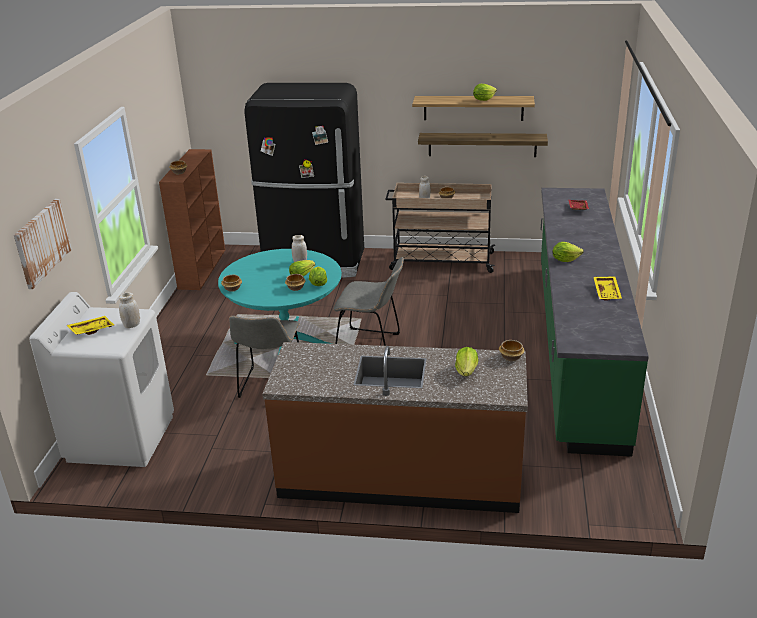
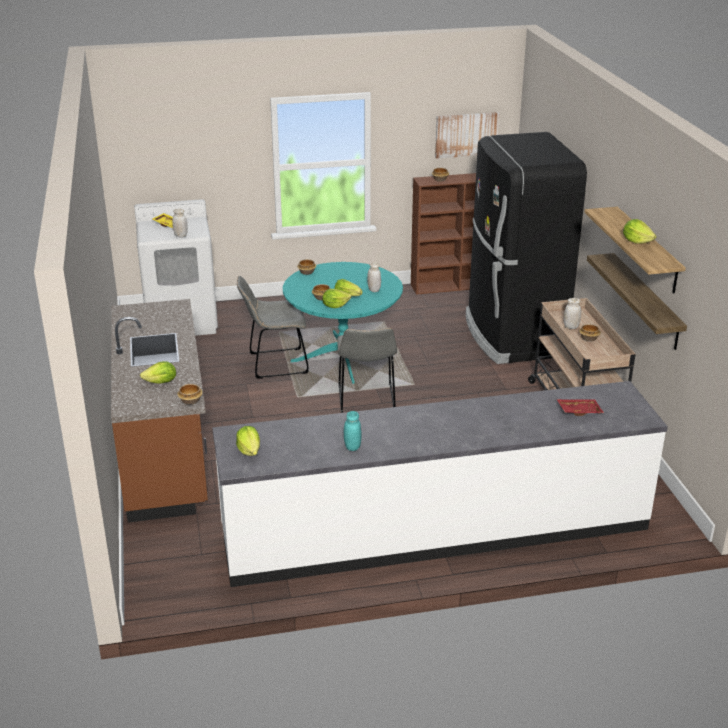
camera: 70 degrees right, 0 degrees up
picture [14,199,72,289] -> picture moved to [435,112,499,159]
green counter [540,188,649,457] -> white counter [212,381,668,587]
lettuce [553,242,584,262] -> lettuce moved to [236,426,260,456]
yellow tray [594,277,622,301] -> turquoise jar [344,411,361,451]

